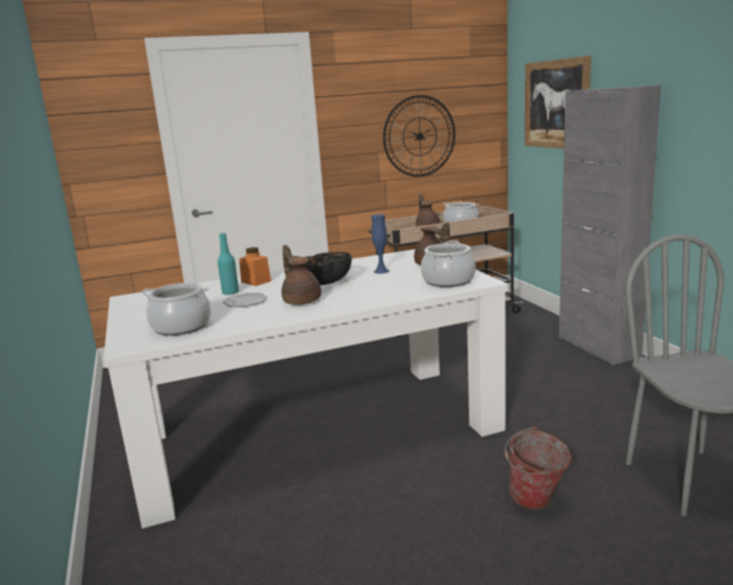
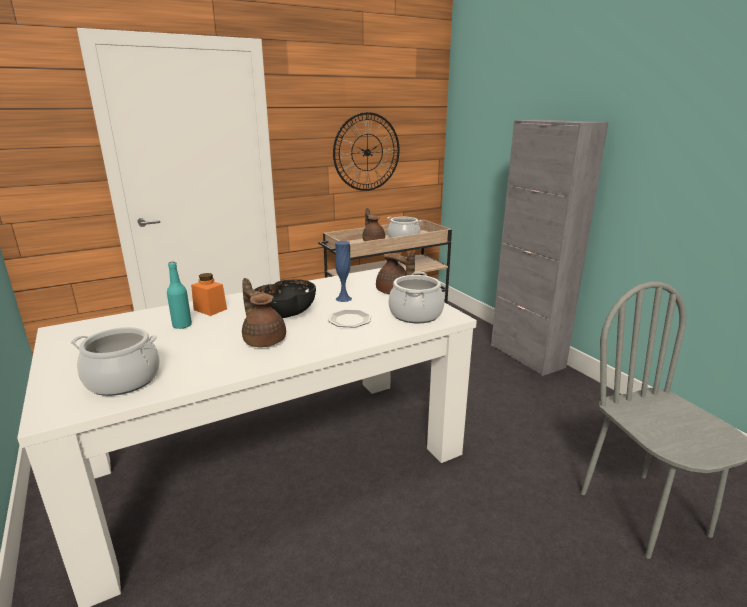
camera: 10 degrees left, 5 degrees up
plate [223,293,268,307] -> plate moved to [328,309,371,327]
bucket [505,426,571,510] -> none
picture [525,56,591,149] -> none

